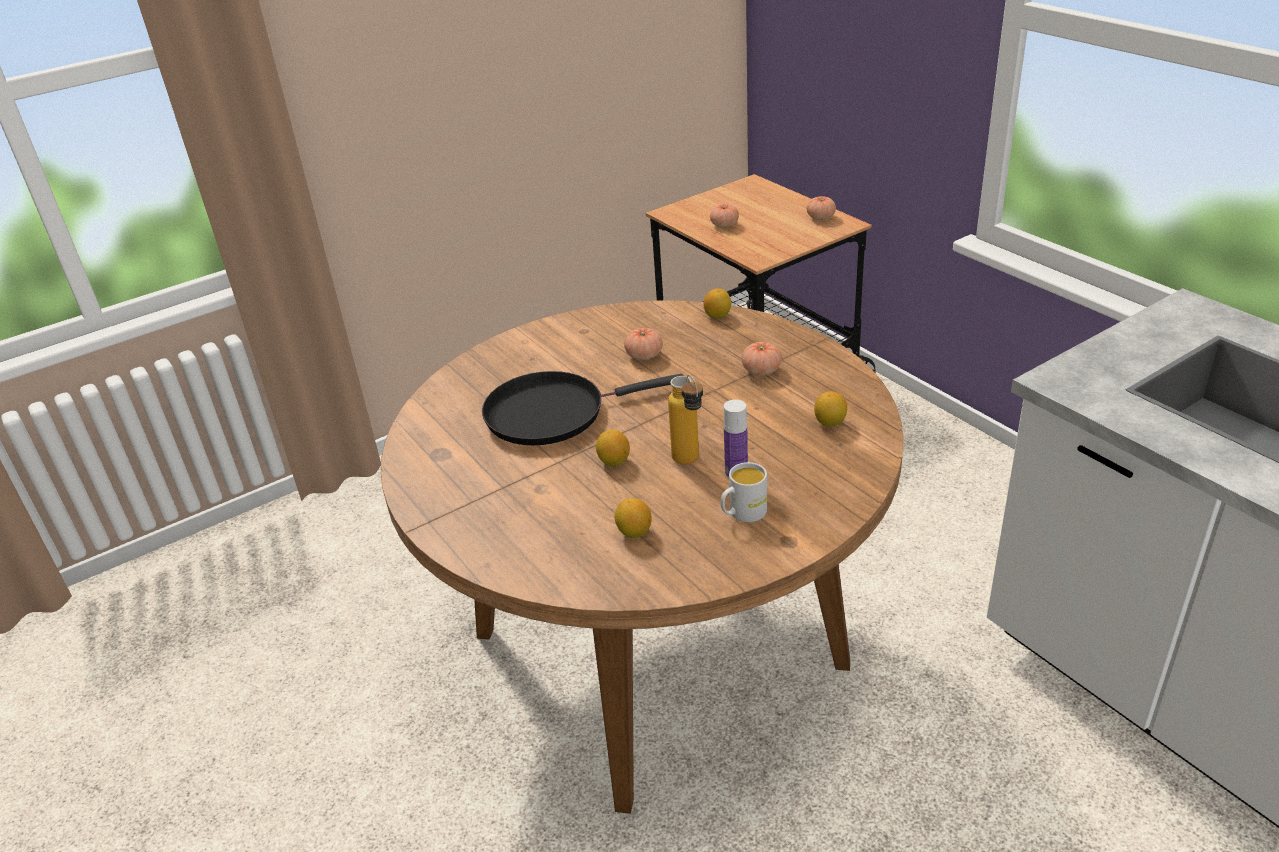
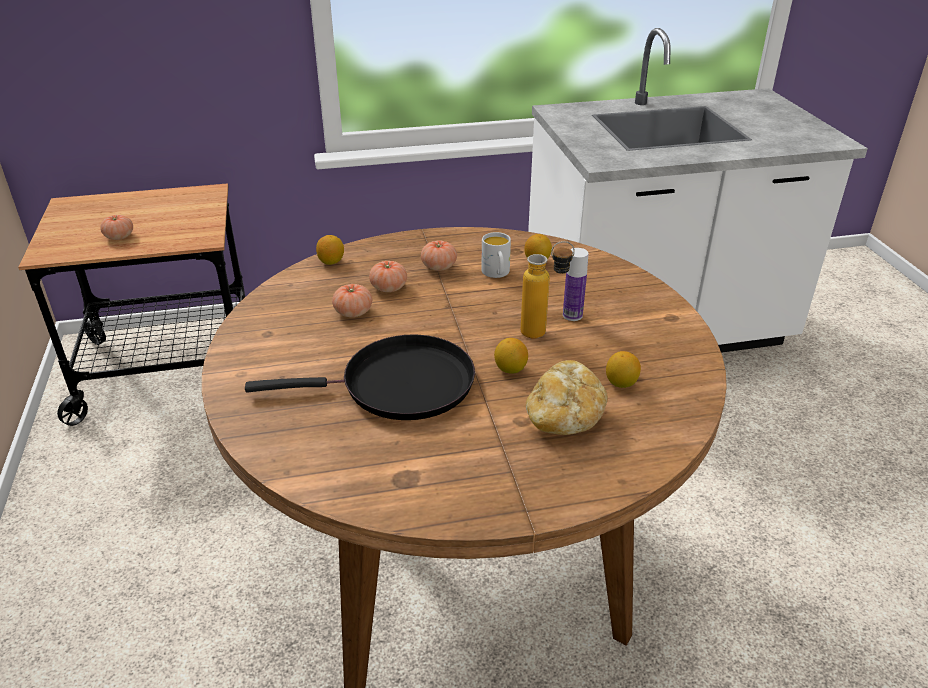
camera: 70 degrees left, 0 degrees up
black frying pan [482,371,684,445] -> black frying pan turned 105 degrees counterclockwise [245,335,475,420]
white mug [721,462,767,522] -> white mug moved to [481,232,511,278]
tomato [807,196,836,220] -> tomato moved to [369,261,407,292]
none -> bread [526,360,608,435]

